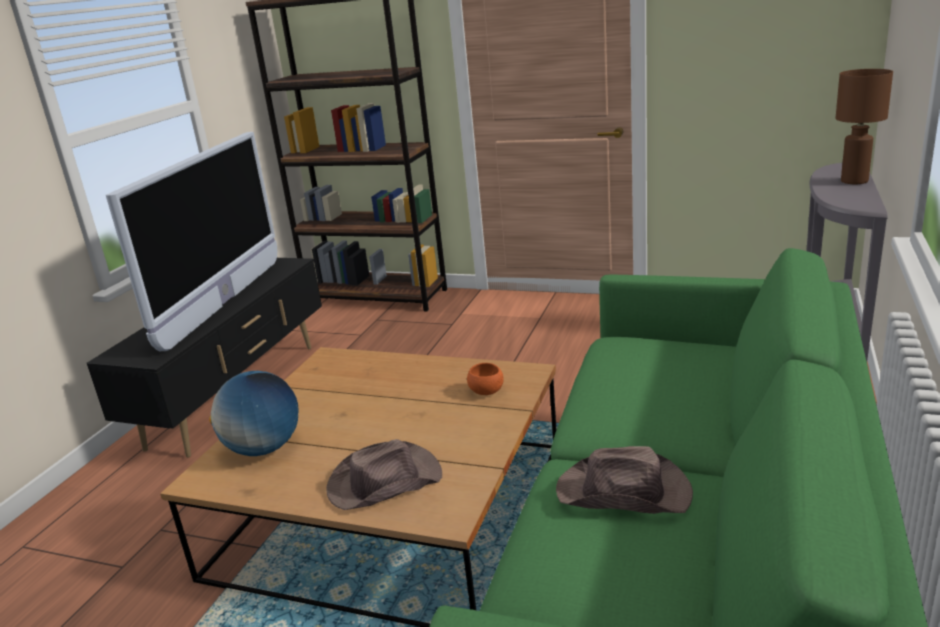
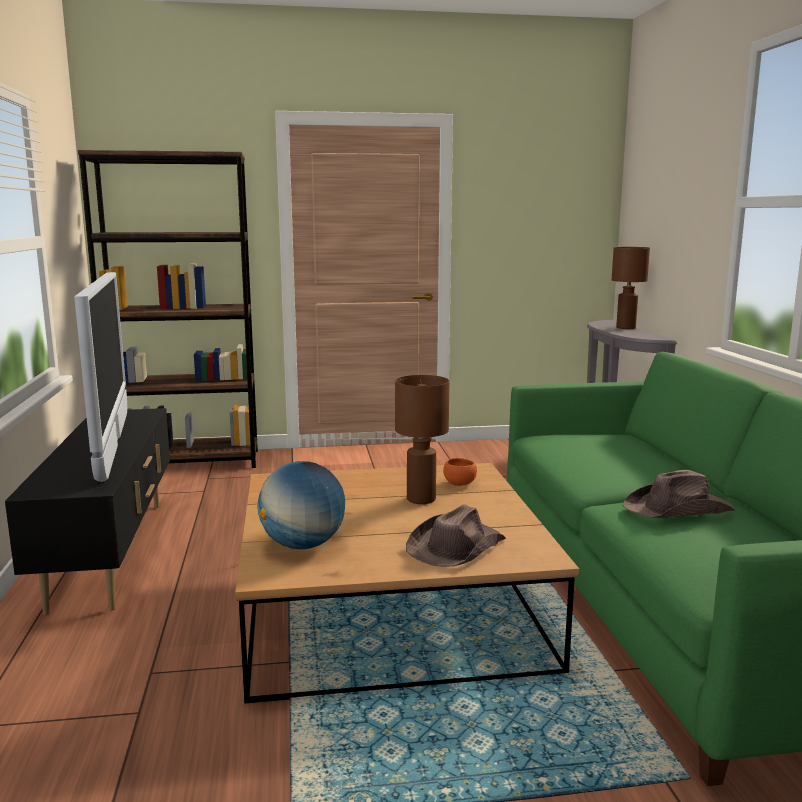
camera: 30 degrees left, 10 degrees down
none -> brown table lamp [395,375,449,504]

